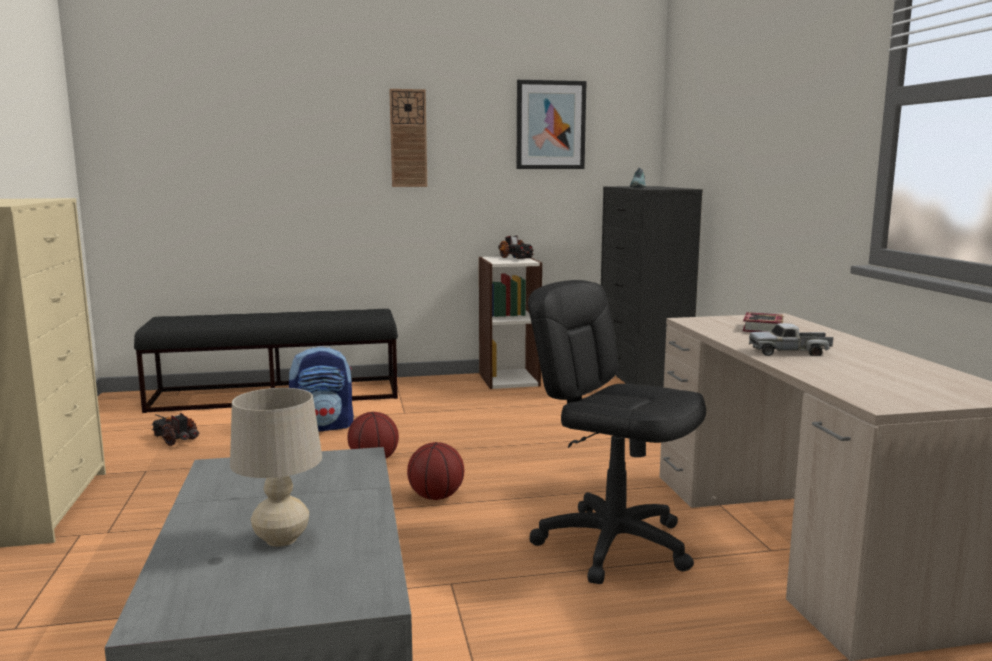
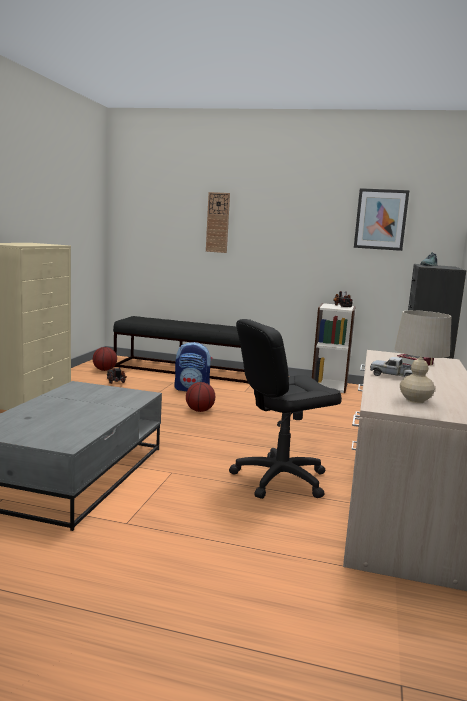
camera: 25 degrees right, 0 degrees up
beige table lamp [230,388,322,547] -> beige table lamp moved to [394,310,451,403]
wall clock [389,89,427,187] -> wall clock moved to [206,192,230,253]
basketball [407,442,464,500] -> basketball moved to [93,347,117,371]
black office chair [528,280,706,584] -> black office chair turned 90 degrees counterclockwise [229,319,342,499]

